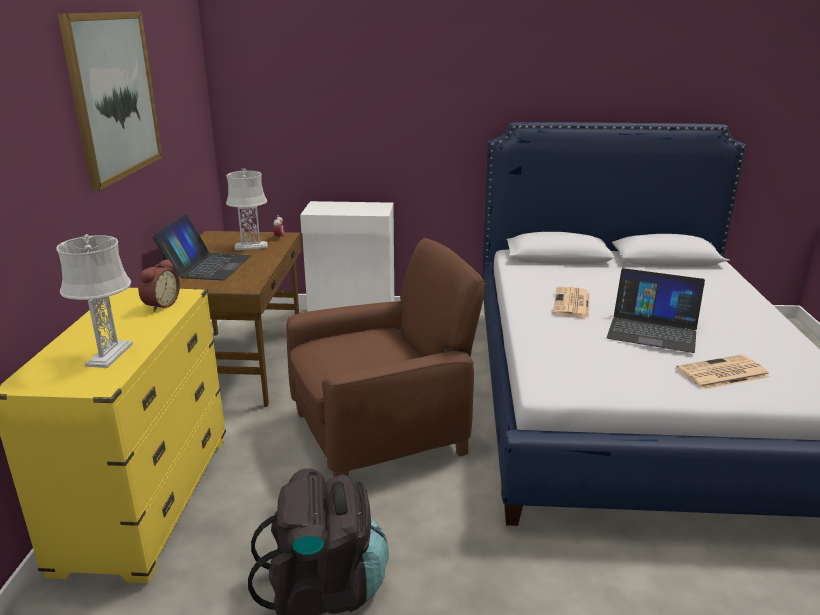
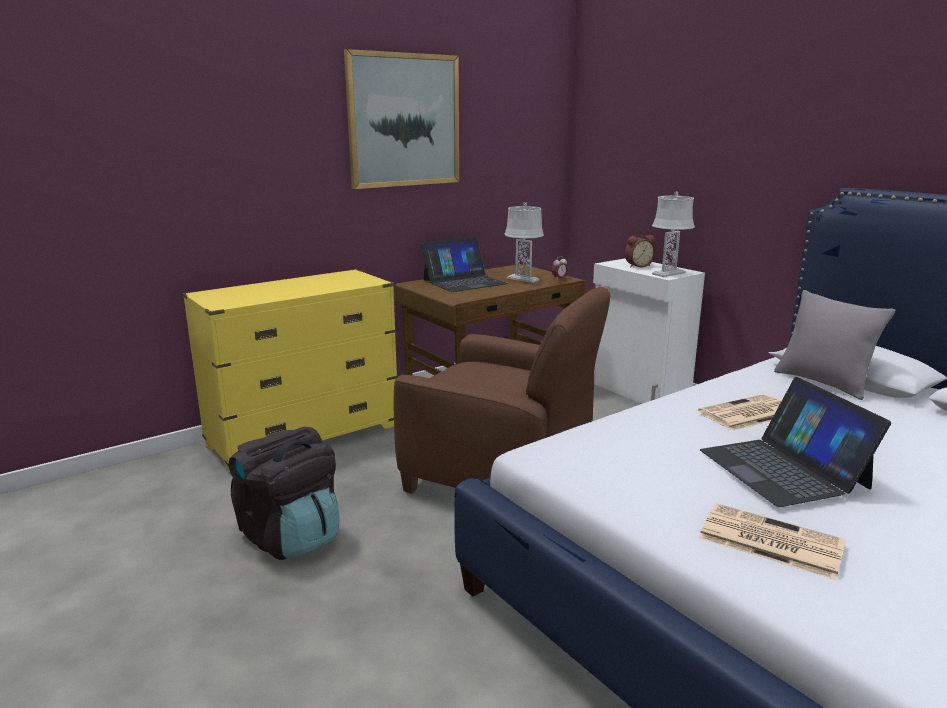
camera: 50 degrees right, 5 degrees down
grey table lamp [56,234,133,368] -> grey table lamp moved to [652,191,695,277]
alarm clock [138,259,180,312] -> alarm clock moved to [625,235,656,268]
none -> grey pillow [774,290,895,400]

